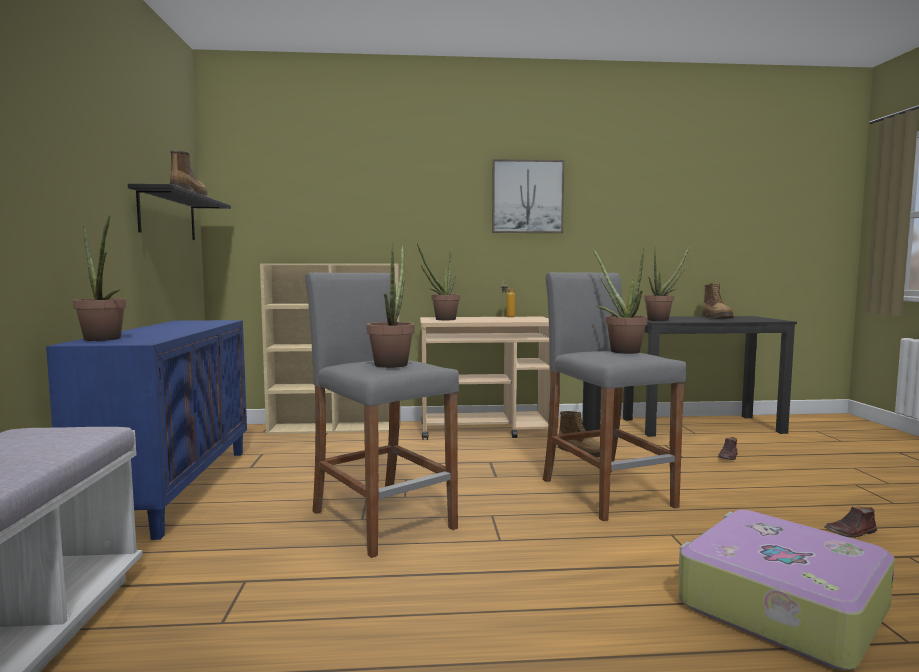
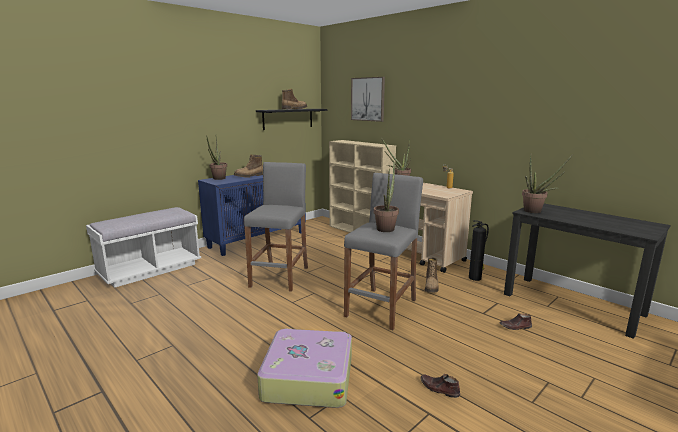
camera: 50 degrees right, 10 degrees up
potted plant [367,243,414,368] -> none
picture [492,159,565,233] -> picture moved to [351,77,385,122]
boot [702,283,733,319] -> boot moved to [234,155,263,177]

